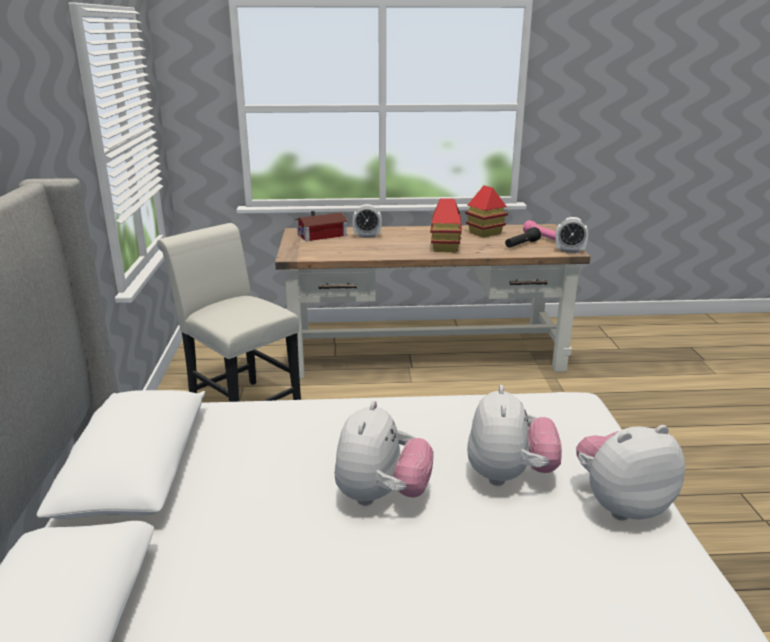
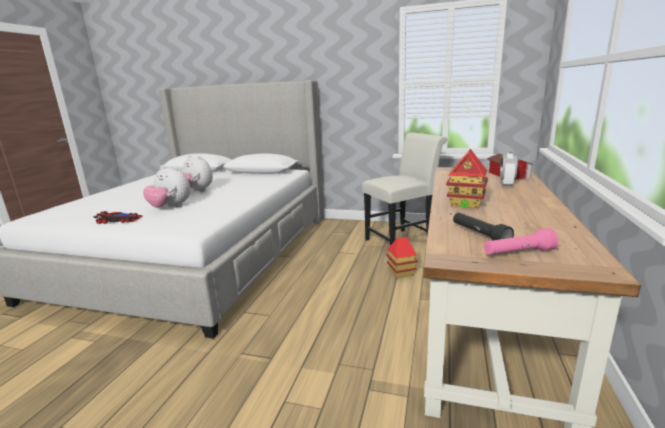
camera: 110 degrees right, 5 degrees down
toy house [465,185,508,238] -> toy house moved to [386,237,418,278]
alarm clock [556,217,588,253] -> none
plush toy [576,425,685,520] -> toy car [93,211,143,224]

